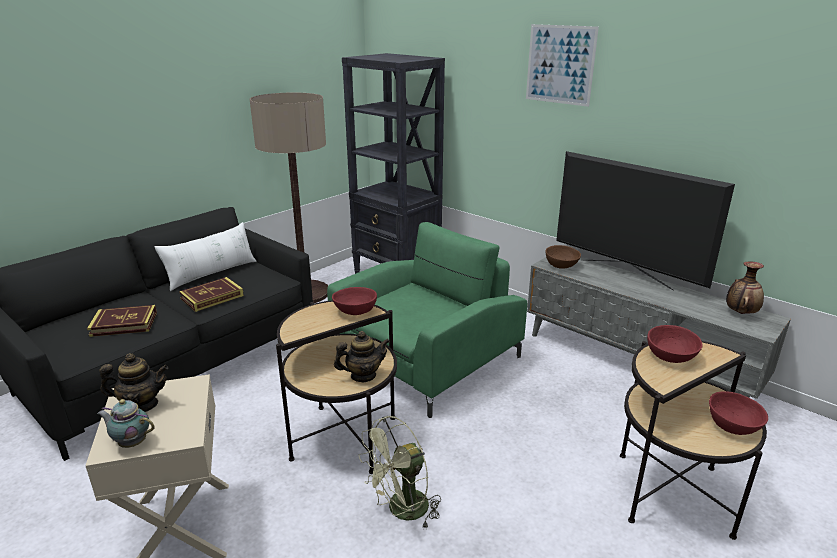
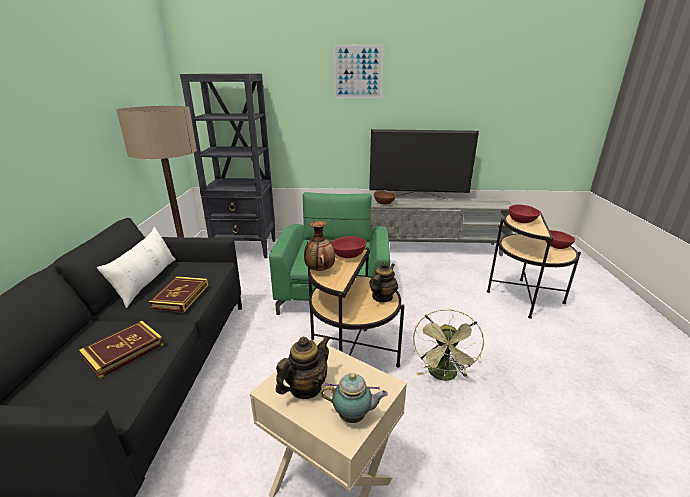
camera: 40 degrees left, 0 degrees up
teapot [97,399,155,448] -> teapot turned 150 degrees counterclockwise [320,373,388,423]
vase [726,262,764,314] -> vase moved to [304,221,335,271]

